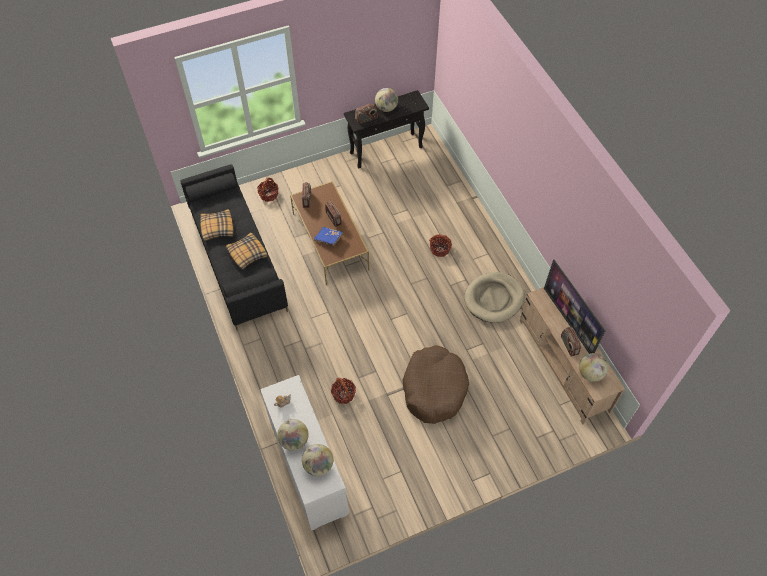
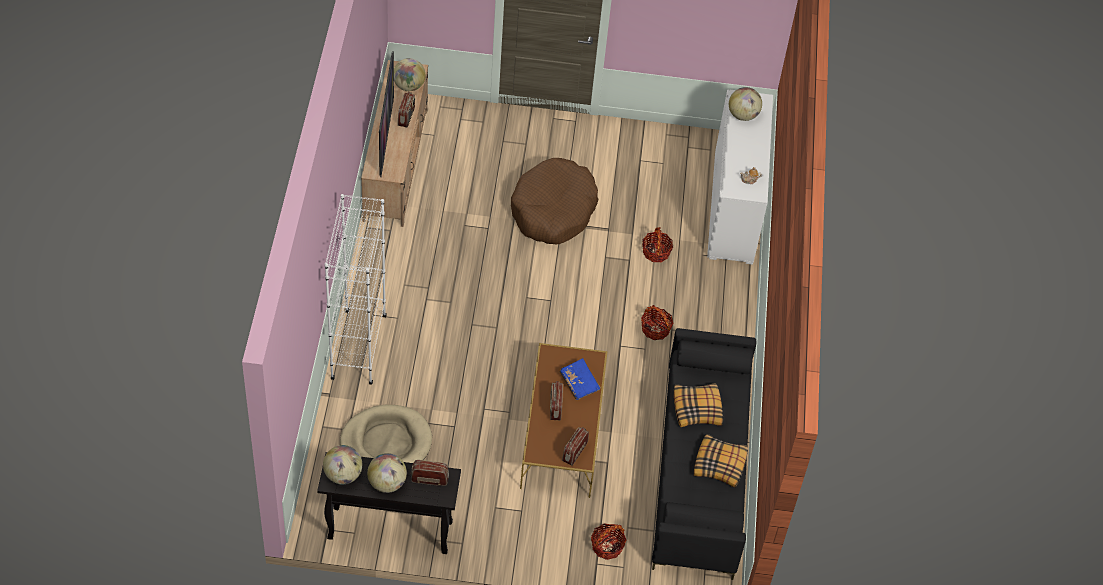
camera: 155 degrees left, 5 degrees down
globe [277,419,309,451] -> globe moved to [323,445,362,484]
basket [429,234,452,257] -> basket moved to [641,305,674,340]
beige dog bed [464,272,524,323] -> beige dog bed moved to [340,405,432,463]
none -> white bookcase [325,194,387,384]

